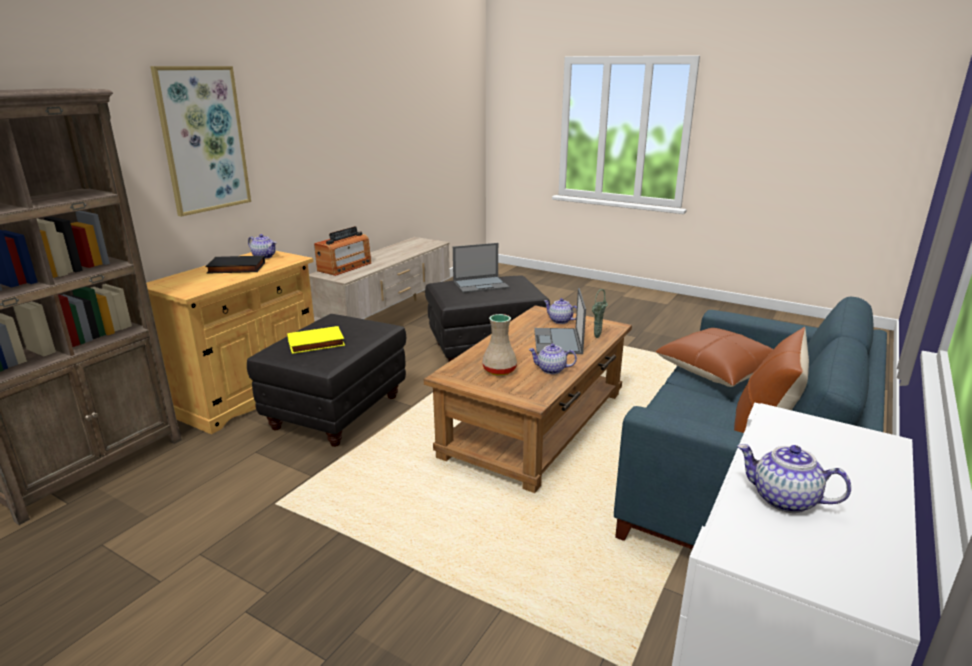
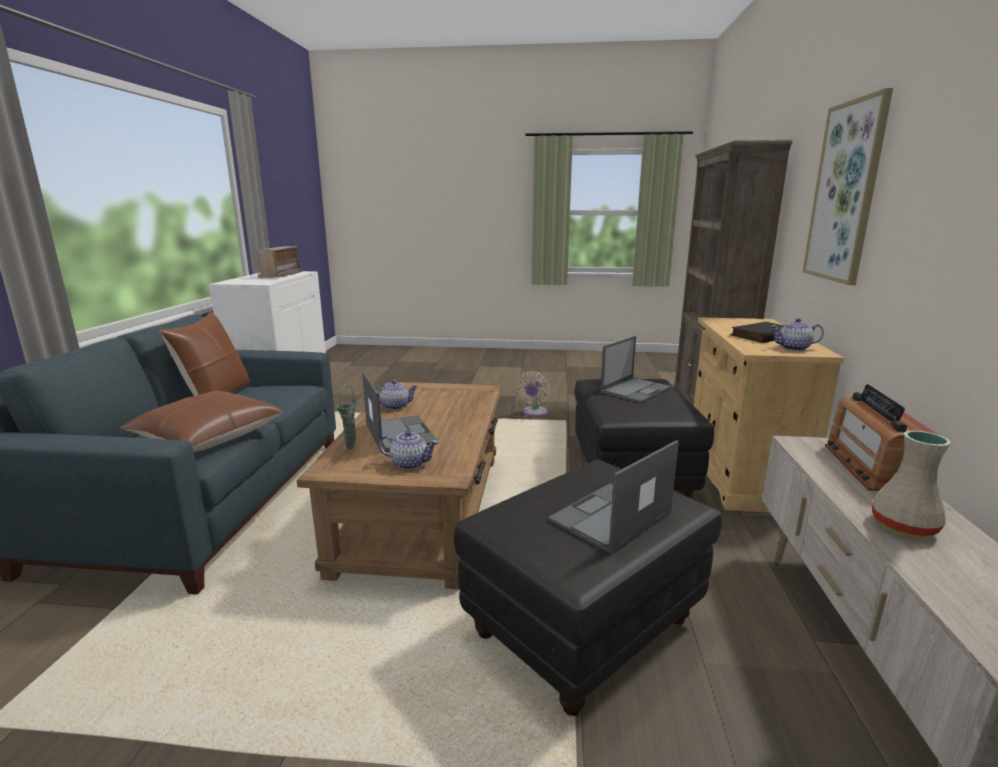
camera: 155 degrees right, 5 degrees down
yellow book [287,326,345,354] -> laptop [600,336,671,403]
beige vase [482,314,517,376] -> beige vase moved to [872,430,951,538]
teapot [737,444,851,513] -> radio [257,246,303,278]
none -> beige fan [517,372,550,417]

